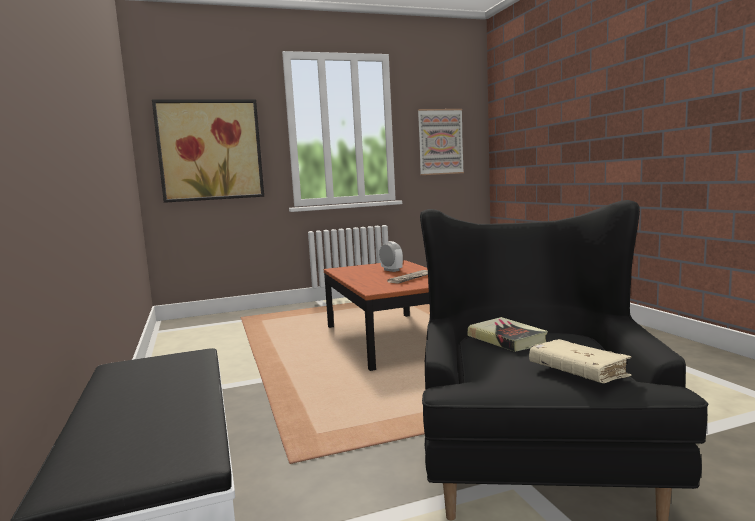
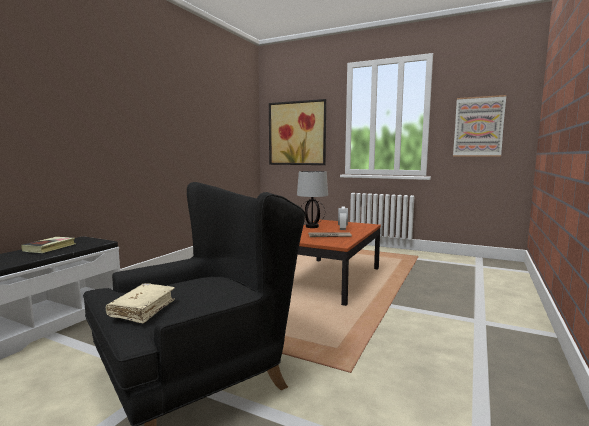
camera: 45 degrees right, 0 degrees up
book [468,317,548,352] -> book moved to [21,237,75,253]
none -> table lamp [297,171,328,228]

